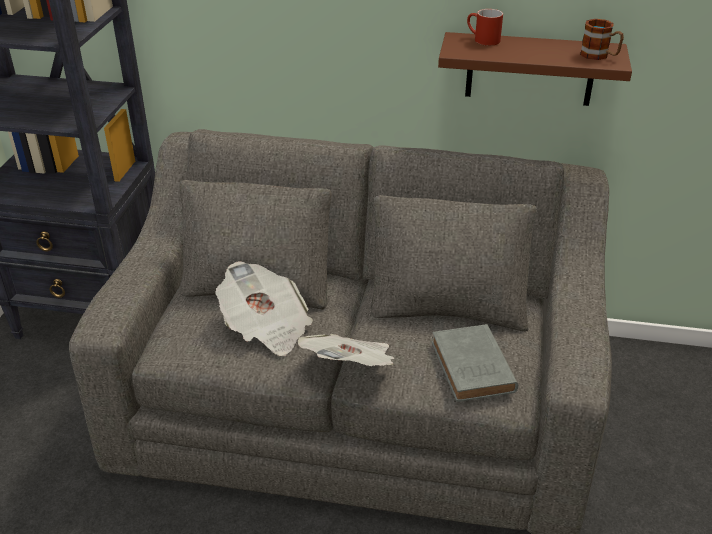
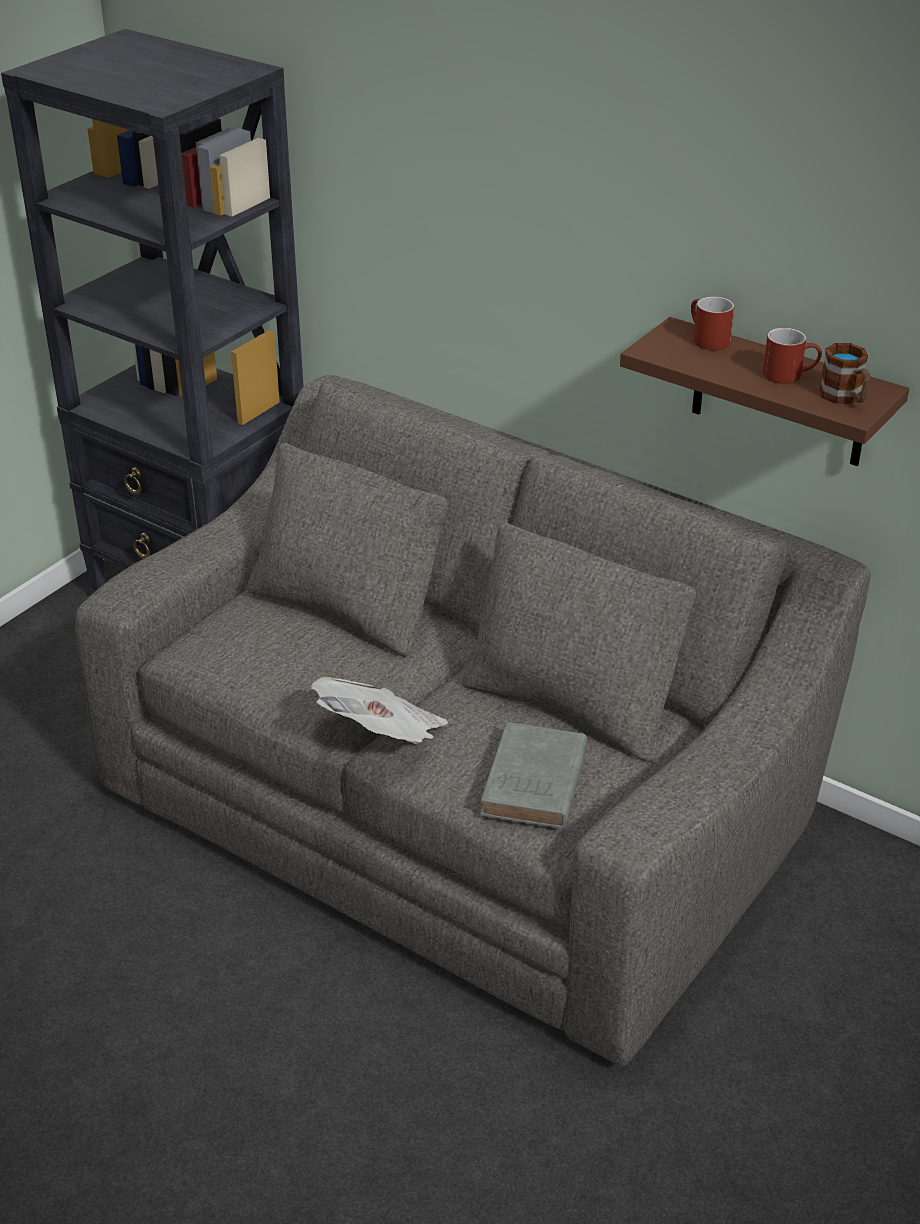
camera: 25 degrees right, 0 degrees up
newspaper [215,261,313,356] -> none
none -> red mug [763,328,822,384]

